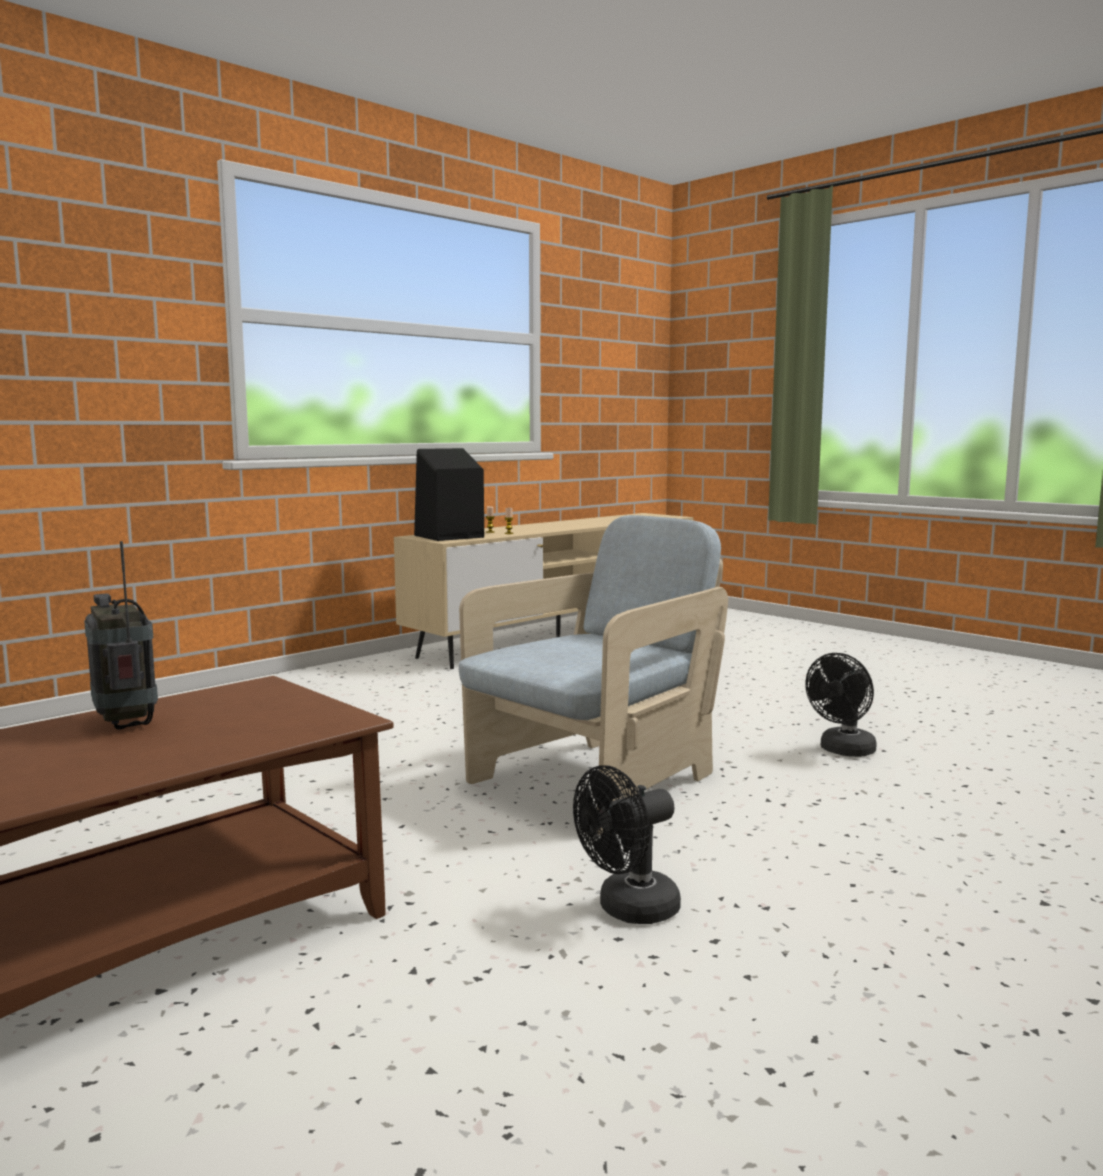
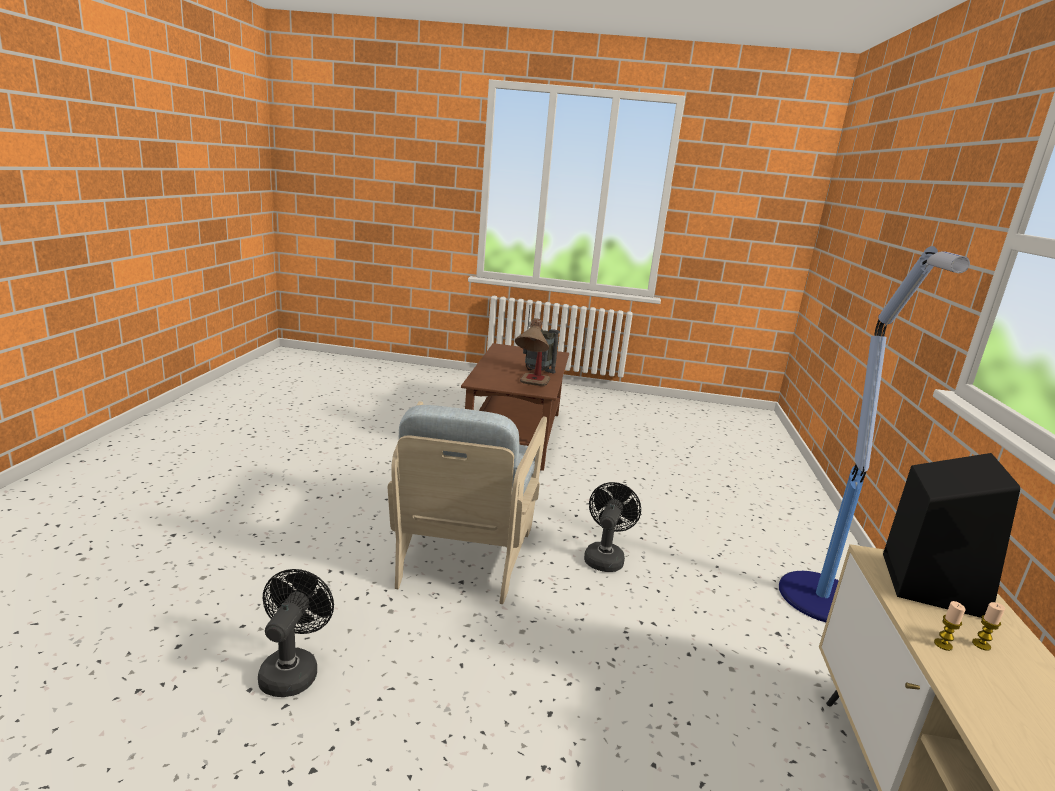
camera: 140 degrees right, 10 degrees up
black fan [573,765,681,924] -> black fan moved to [584,482,641,572]
none -> table lamp [515,318,550,386]
none -> floor lamp [779,246,970,622]

